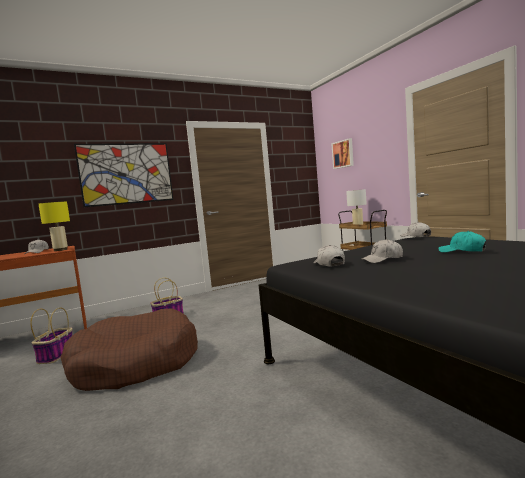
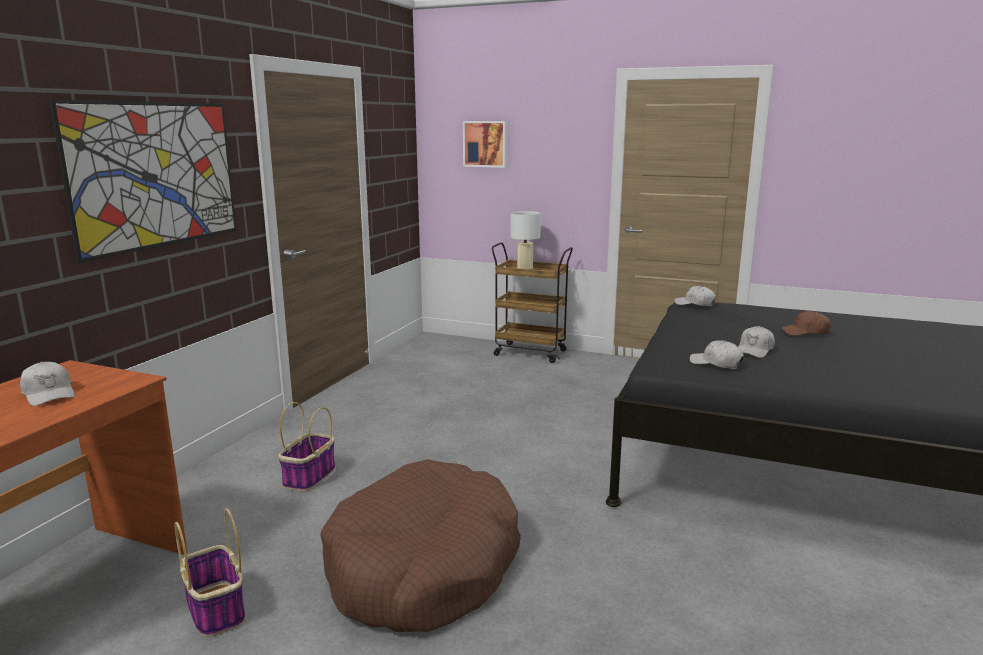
camera: 40 degrees left, 10 degrees up
yellow table lamp [39,202,70,251] -> none
turquoise cap [438,231,486,252] -> brown cap [781,311,831,336]

